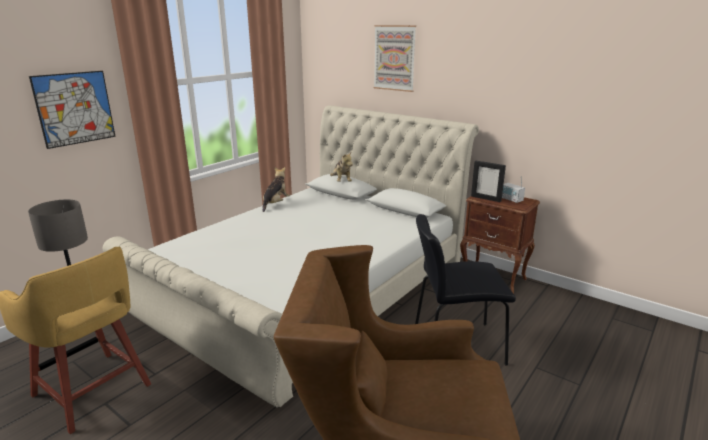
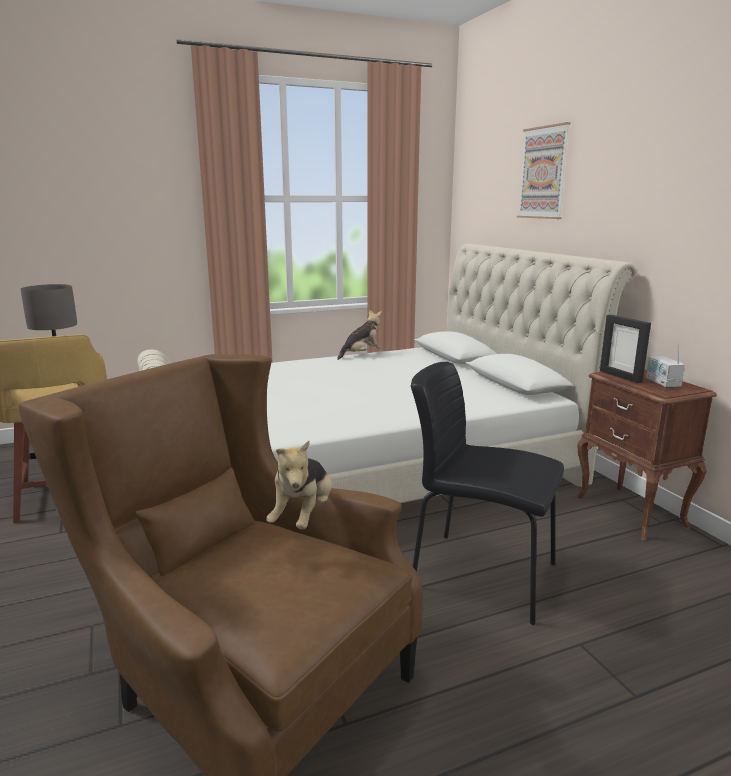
camera: 30 degrees right, 5 degrees down
picture [29,71,116,149] -> none
plush toy [330,152,353,182] -> plush toy moved to [266,441,333,530]

